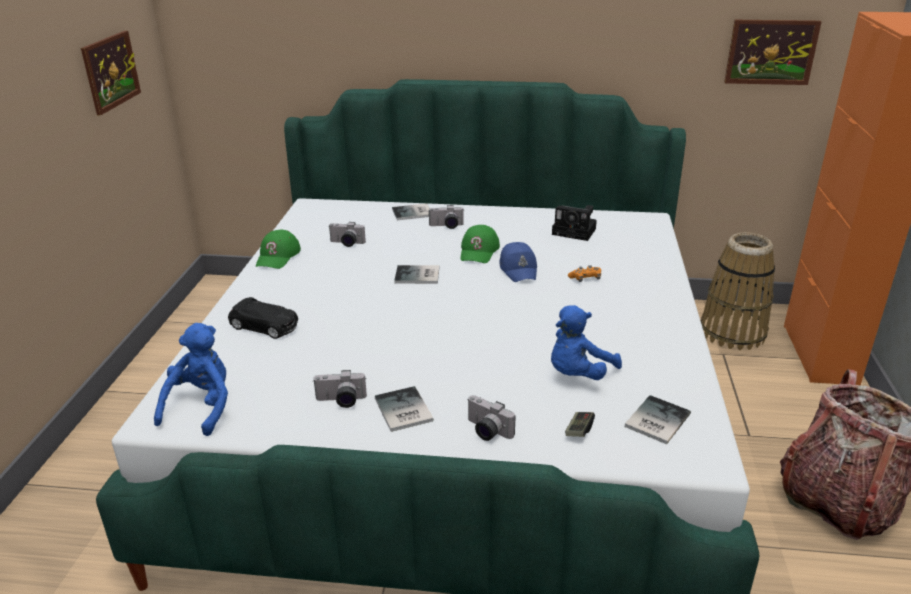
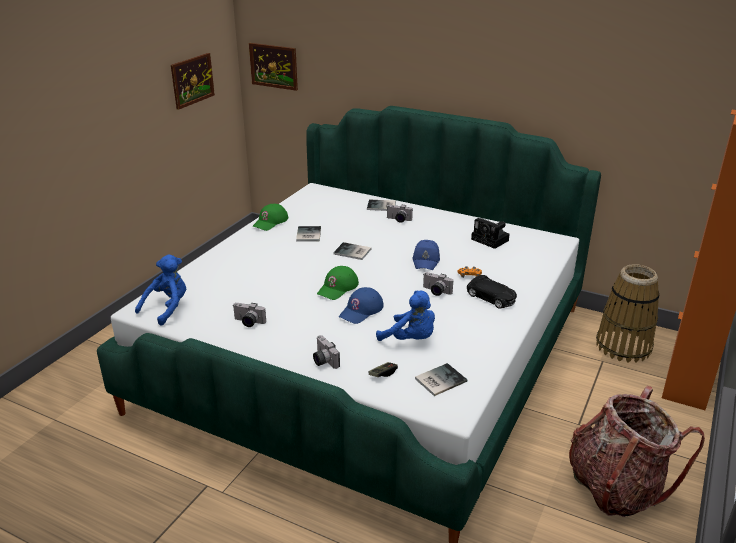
camera: 20 degrees right, 0 degrees up
black toy car [228,297,298,339] -> black toy car moved to [467,275,517,309]
camera [328,222,366,247] -> camera moved to [423,272,453,296]
book [375,386,434,432] -> book moved to [296,226,321,242]
green cap [461,225,500,263] -> green cap moved to [317,266,359,300]
blue plush toy [551,305,622,380] -> blue plush toy turned 120 degrees counterclockwise [376,290,435,341]
picture [724,20,822,85] -> picture moved to [249,43,298,91]
none -> blue cap [339,287,384,324]

